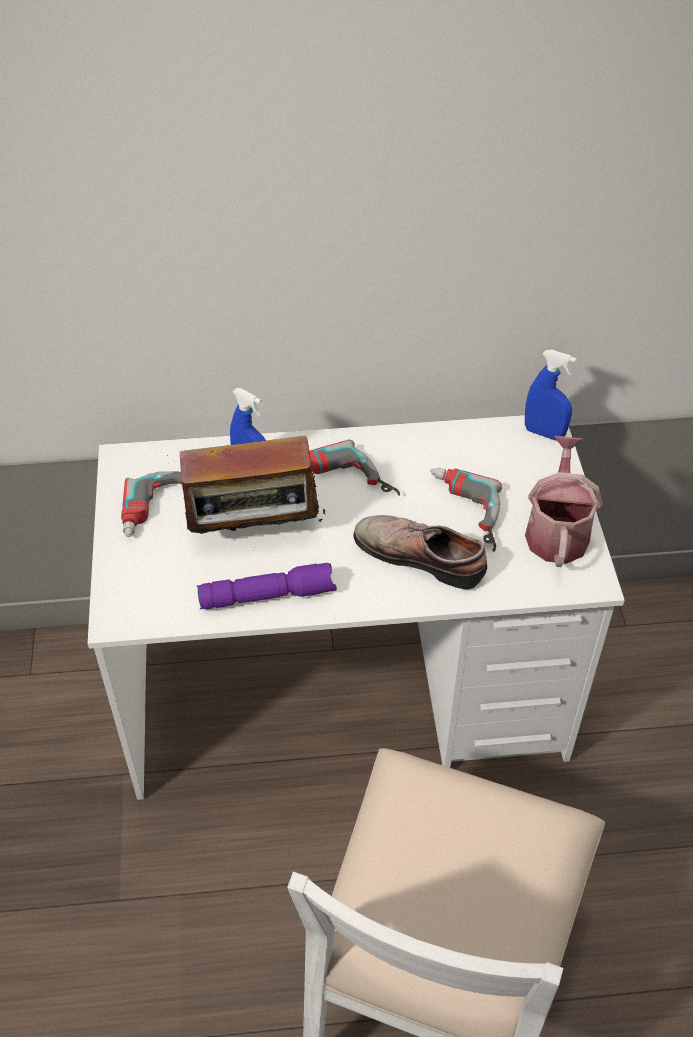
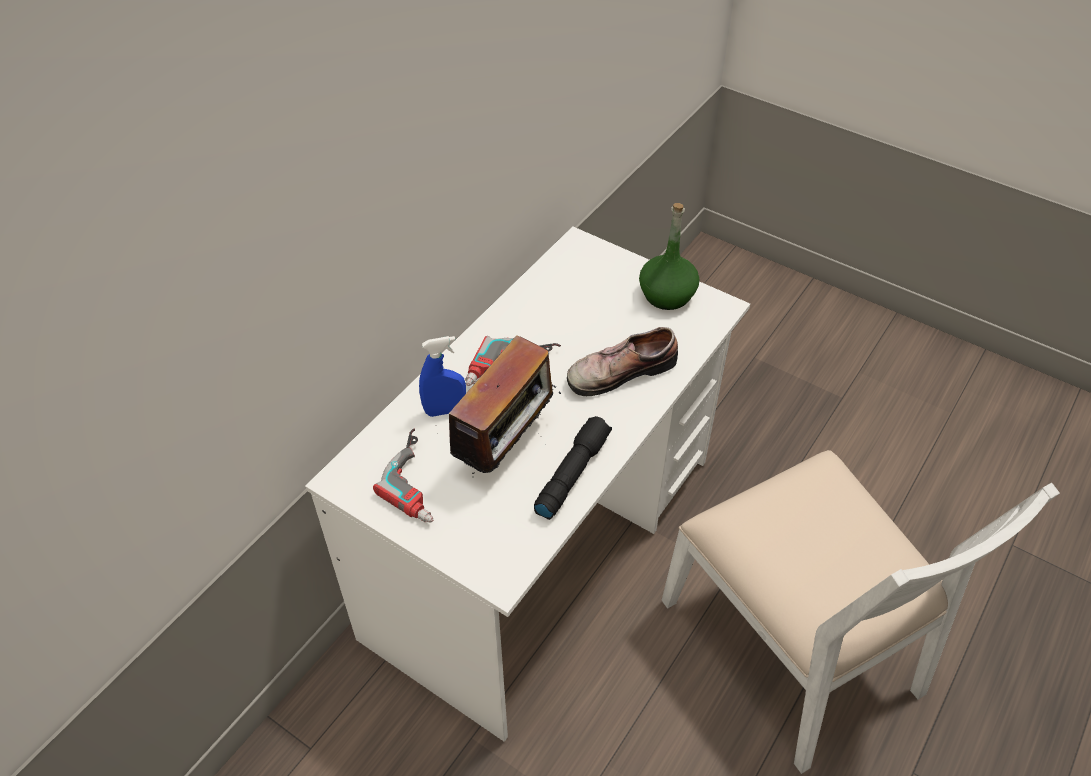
camera: 50 degrees left, 0 degrees up
purple flashlight [197,563,337,609] -> black flashlight [534,416,612,520]
power drill [430,468,502,552] -> none
blue spray bottle [525,349,577,440] -> none
watering can [525,436,602,567] -> green bottle [639,203,699,310]

